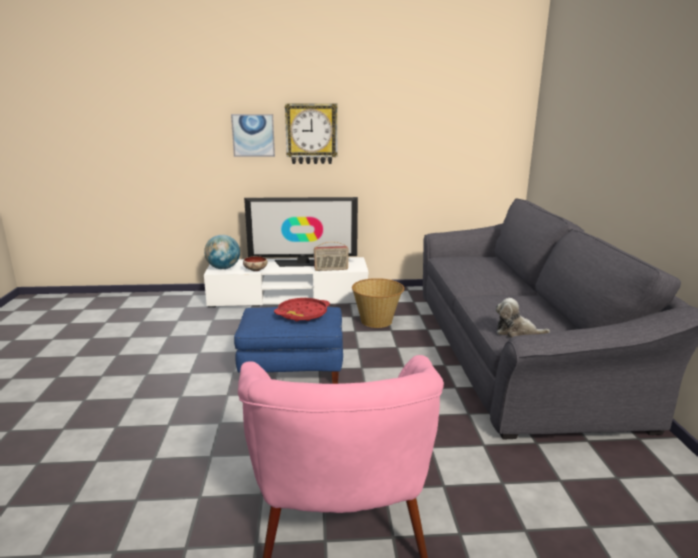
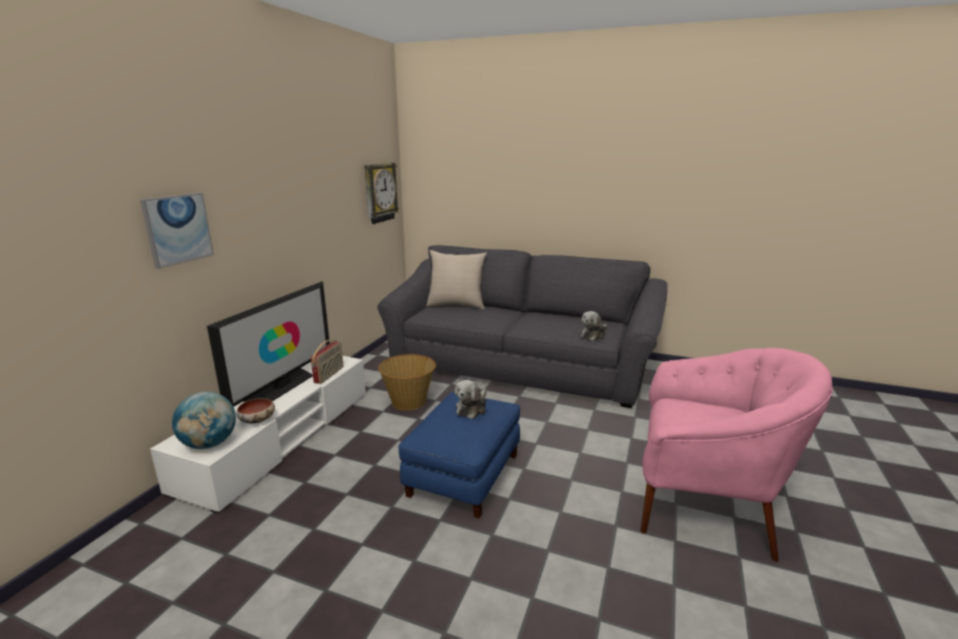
camera: 65 degrees left, 0 degrees up
red tray [274,298,330,322] -> plush toy [455,380,487,419]
wall clock [285,103,338,164] -> wall clock moved to [364,163,399,224]
none -> beige pillow [426,250,487,309]

